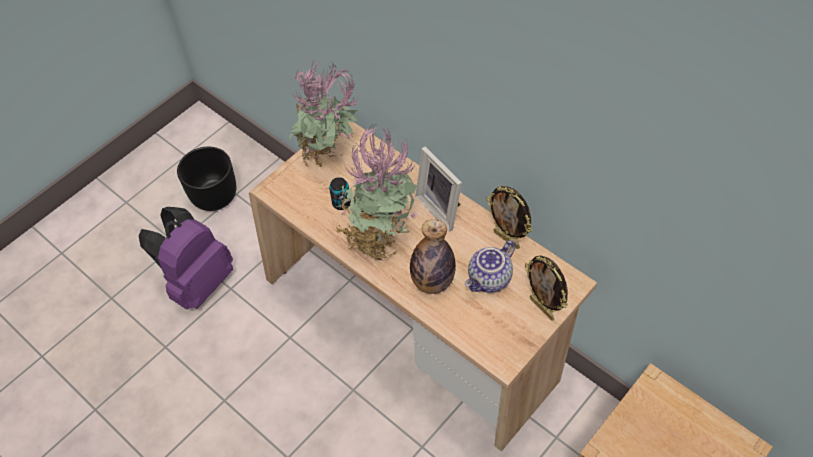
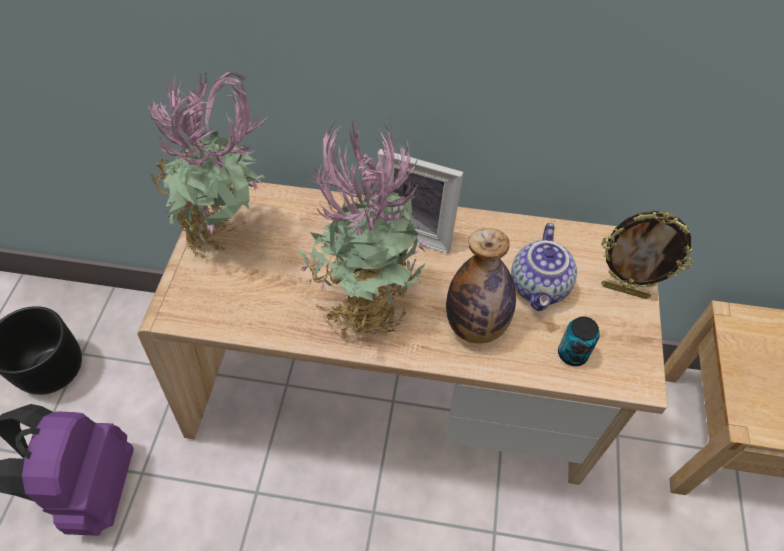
camera: 35 degrees left, 0 degrees up
can [329,177,351,210] -> can moved to [558,316,600,366]
picture frame [486,186,533,249] -> none

